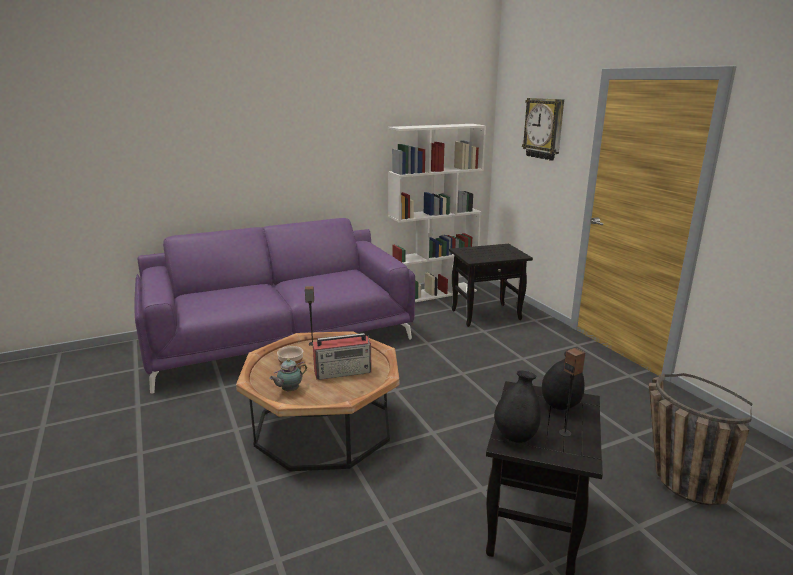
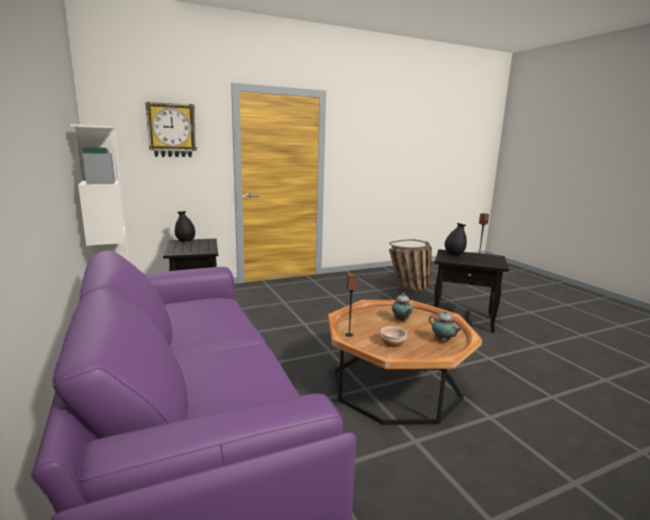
camera: 90 degrees left, 5 degrees down
radio [313,333,372,380] -> teapot [392,293,413,322]
black vase [494,370,541,443] -> black vase moved to [175,211,195,242]

